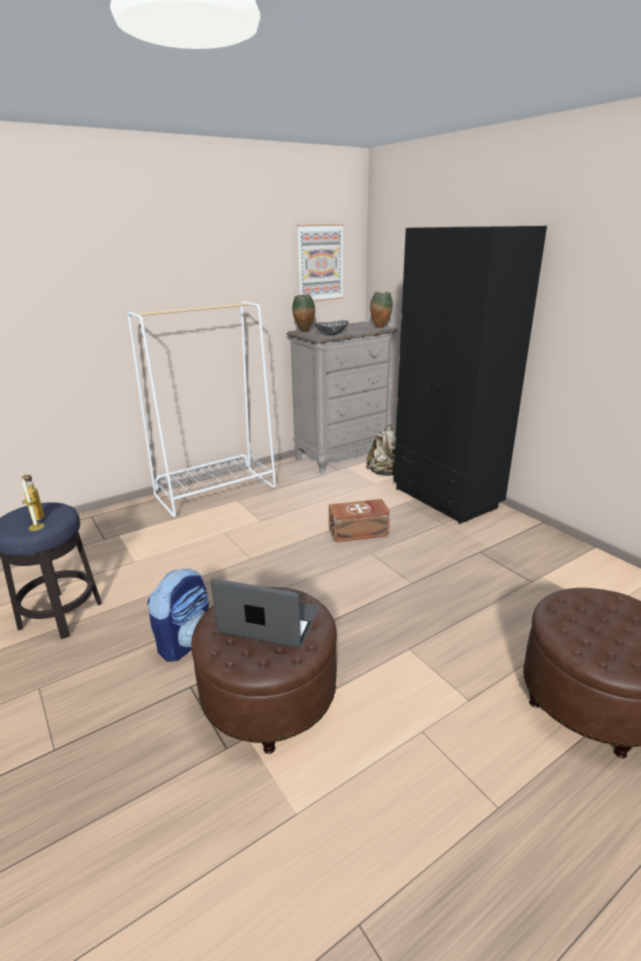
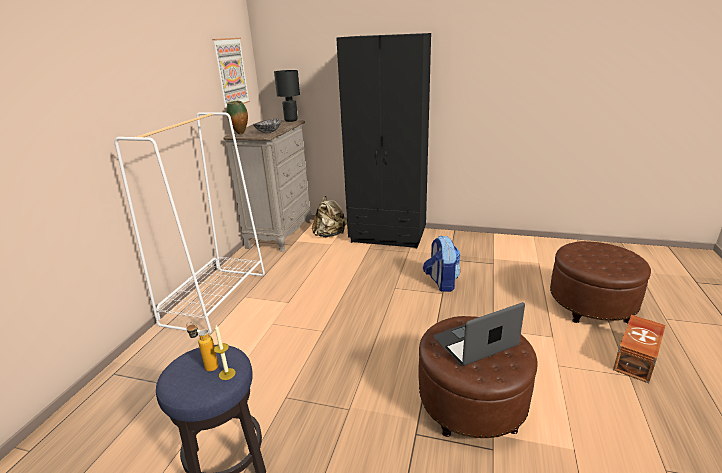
camera: 40 degrees left, 0 degrees up
backpack [147,568,209,662] -> backpack moved to [423,236,461,292]
brown storage box [329,499,390,542] -> brown storage box moved to [613,315,666,383]
vase [370,291,393,328] -> black table lamp [274,70,300,122]

